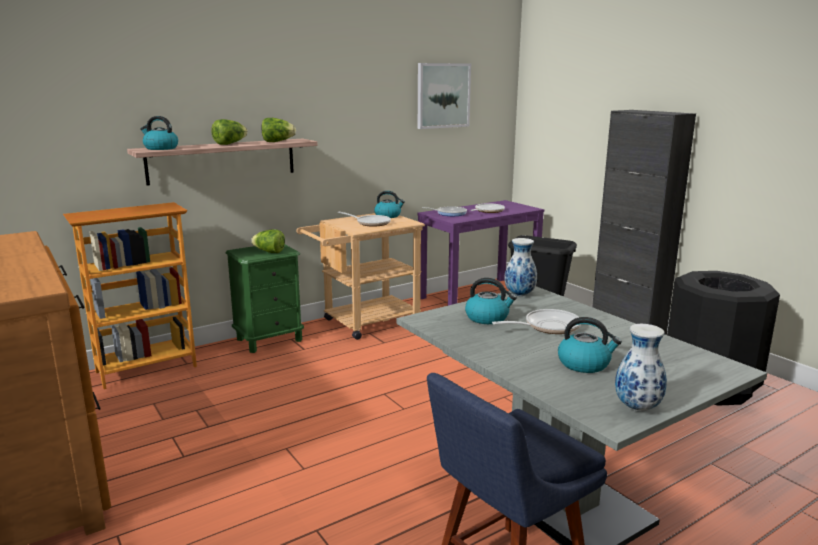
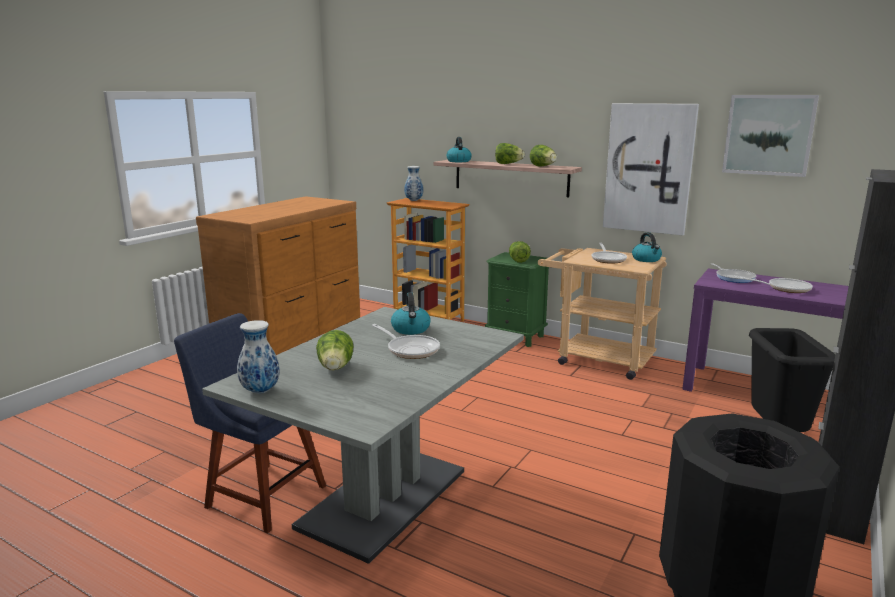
camera: 65 degrees right, 0 degrees up
vase [504,238,537,296] -> vase moved to [404,166,423,201]
kettle [558,317,622,373] -> lettuce [316,330,354,371]
none -> picture [603,103,699,235]

